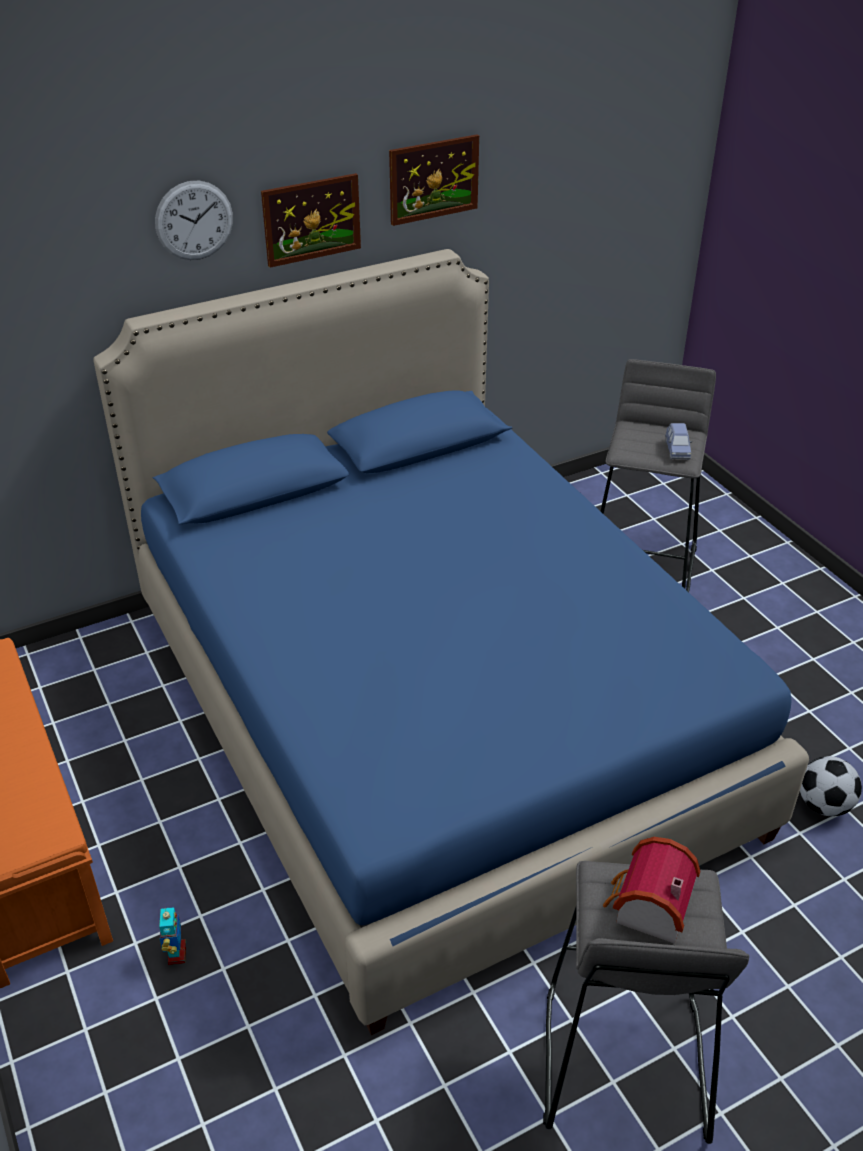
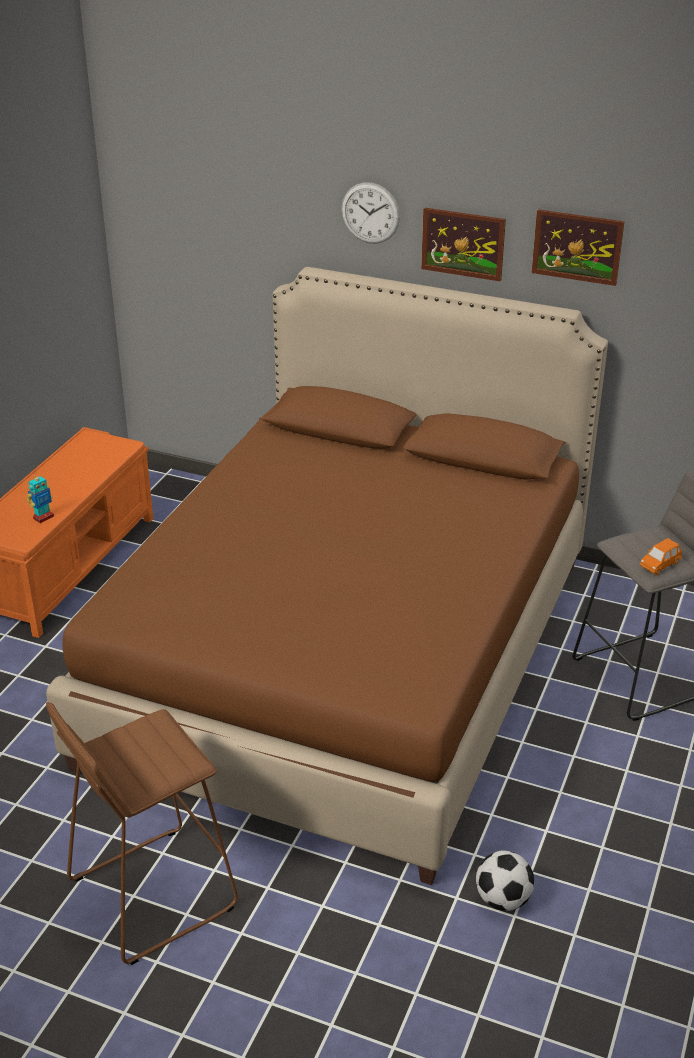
camera: 50 degrees right, 5 degrees down
blue bed [93,249,809,1035] -> brown bed [46,267,608,885]
toy robot [159,907,186,965] -> toy robot moved to [27,473,54,523]
grey stool [543,861,749,1144] -> brown stool [46,702,238,965]
toy house [603,837,700,943] -> none
blue toy car [665,423,692,460] -> orange toy car [639,538,682,575]

